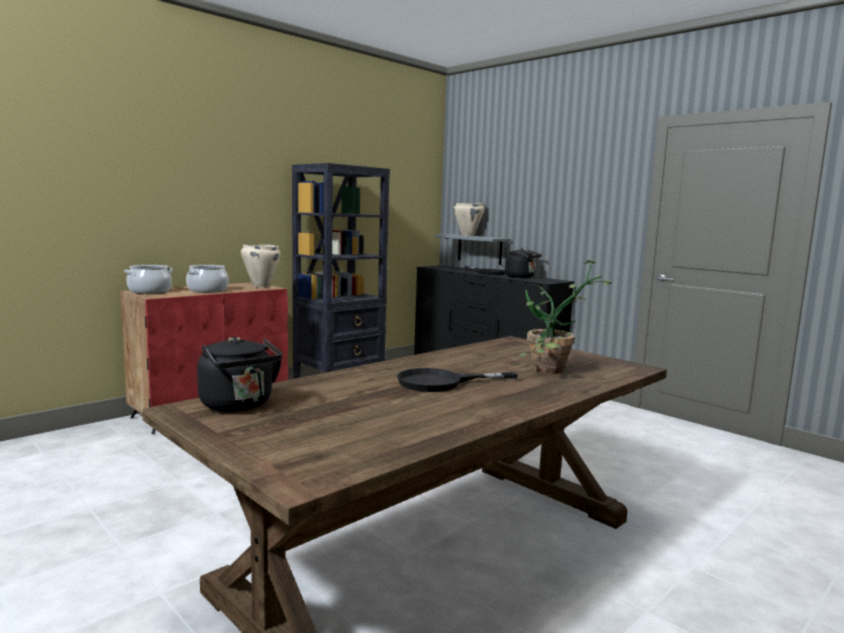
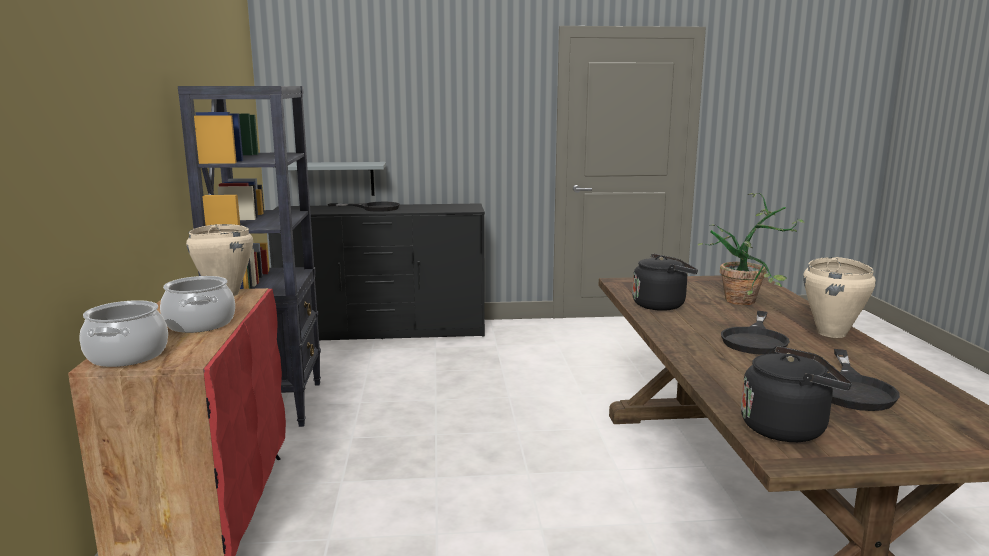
camera: 50 degrees left, 5 degrees up
beige cooking pot [454,203,485,236] -> beige cooking pot moved to [803,257,876,338]
black kettle [505,248,542,278] -> black kettle moved to [632,254,698,311]
none -> black frying pan [827,349,900,411]

